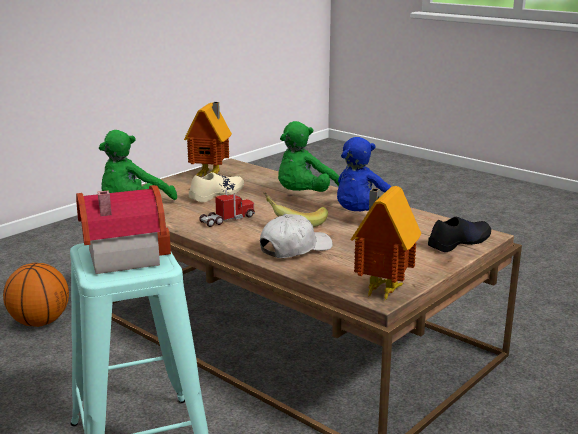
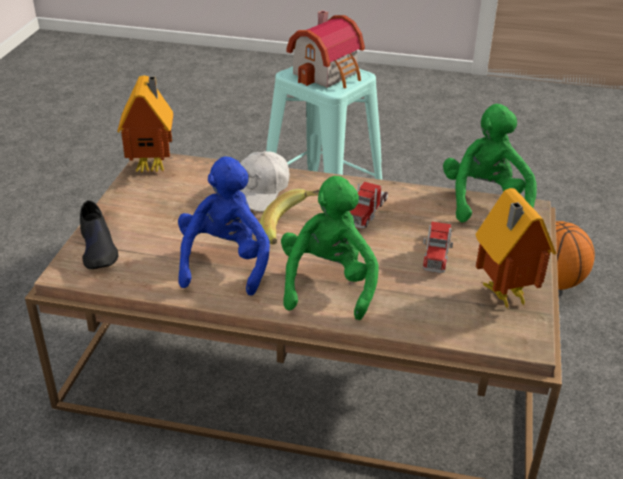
camera: 150 degrees right, 15 degrees up
beige shoe [189,172,244,202] -> toy truck [423,222,453,273]
black shoe [428,217,491,252] -> black shoe turned 45 degrees counterclockwise [80,200,118,269]

